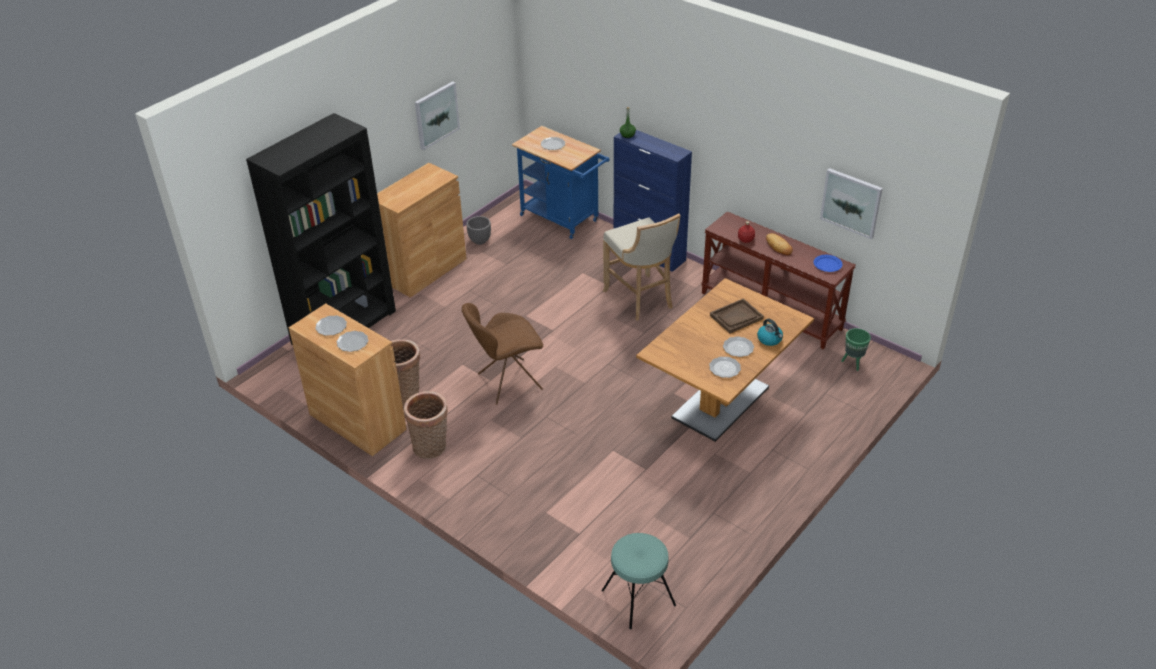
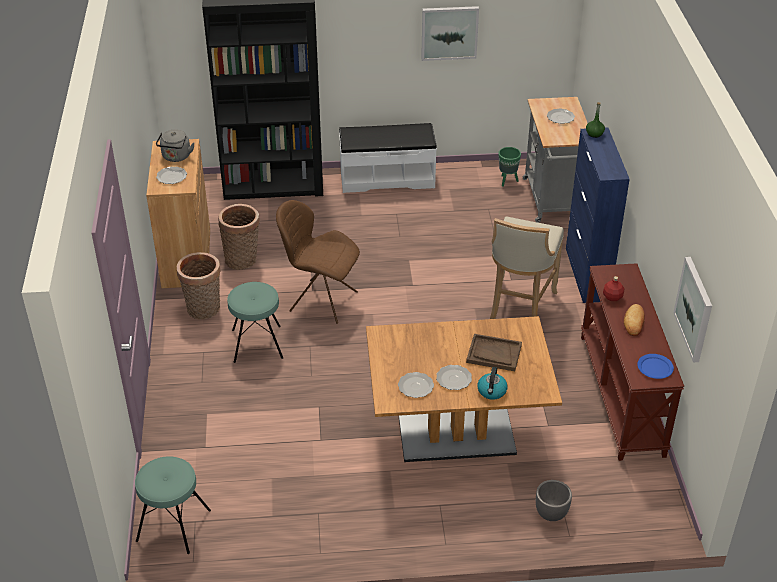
camera: 45 degrees right, 0 degrees up
plate [315,315,347,336] -> grey kettle [156,129,195,162]
brown cabinet [377,163,466,298] -> white bench [339,123,437,193]
grey planter [466,216,491,245] -> grey planter moved to [536,480,572,521]
blue cart [512,126,609,239] -> grey cart [523,97,588,223]
green planter [841,328,871,371] -> green planter moved to [498,147,521,187]
none -> turquoise stool [227,282,283,363]

